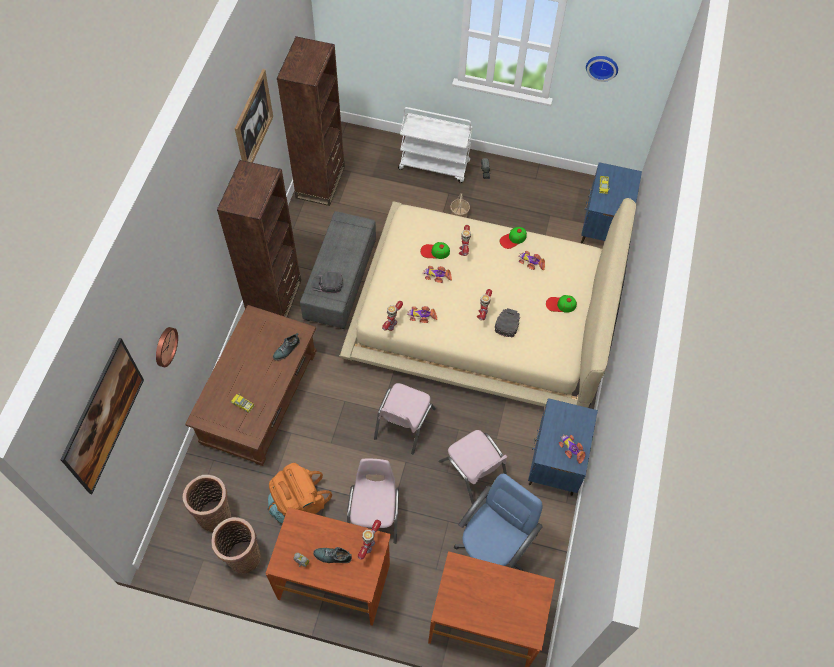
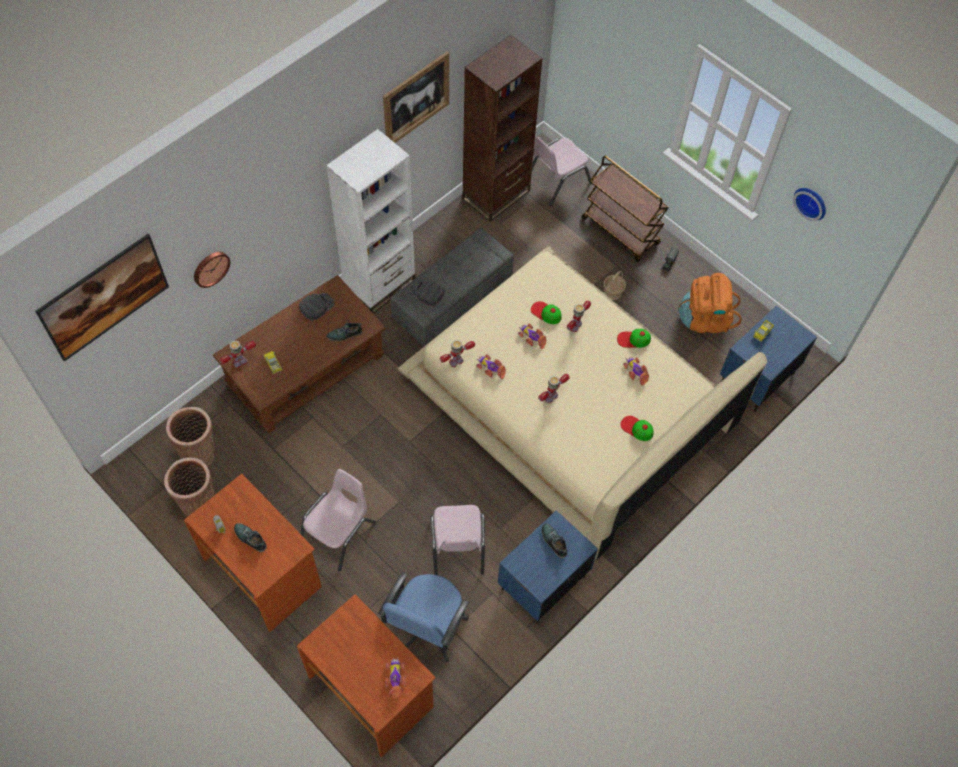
camera: 30 degrees right, 0 degrees up
brown bookcase [217,160,301,317] -> white bookcase [326,129,415,314]
orange backpack [268,463,332,523] -> orange backpack moved to [678,273,742,333]
toy robot [358,520,381,560] -> toy robot moved to [219,341,256,368]
pink chair [374,383,436,454] -> pink chair moved to [532,137,592,206]
white cart [398,107,473,183] -> brown cart [582,156,669,262]
blue office chair [454,474,543,571] -> blue office chair turned 135 degrees clockwise [378,572,469,662]
black cap [495,308,520,337] -> black cap moved to [299,293,335,321]
toy car [559,435,586,464] -> toy car moved to [385,658,406,699]
none -> shoe [542,523,567,558]

